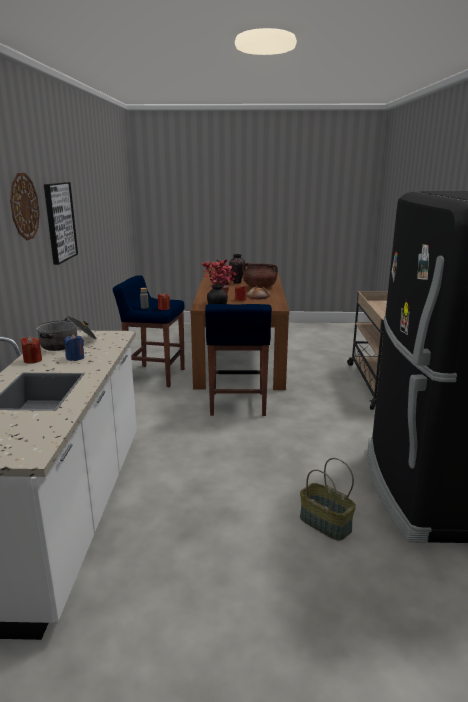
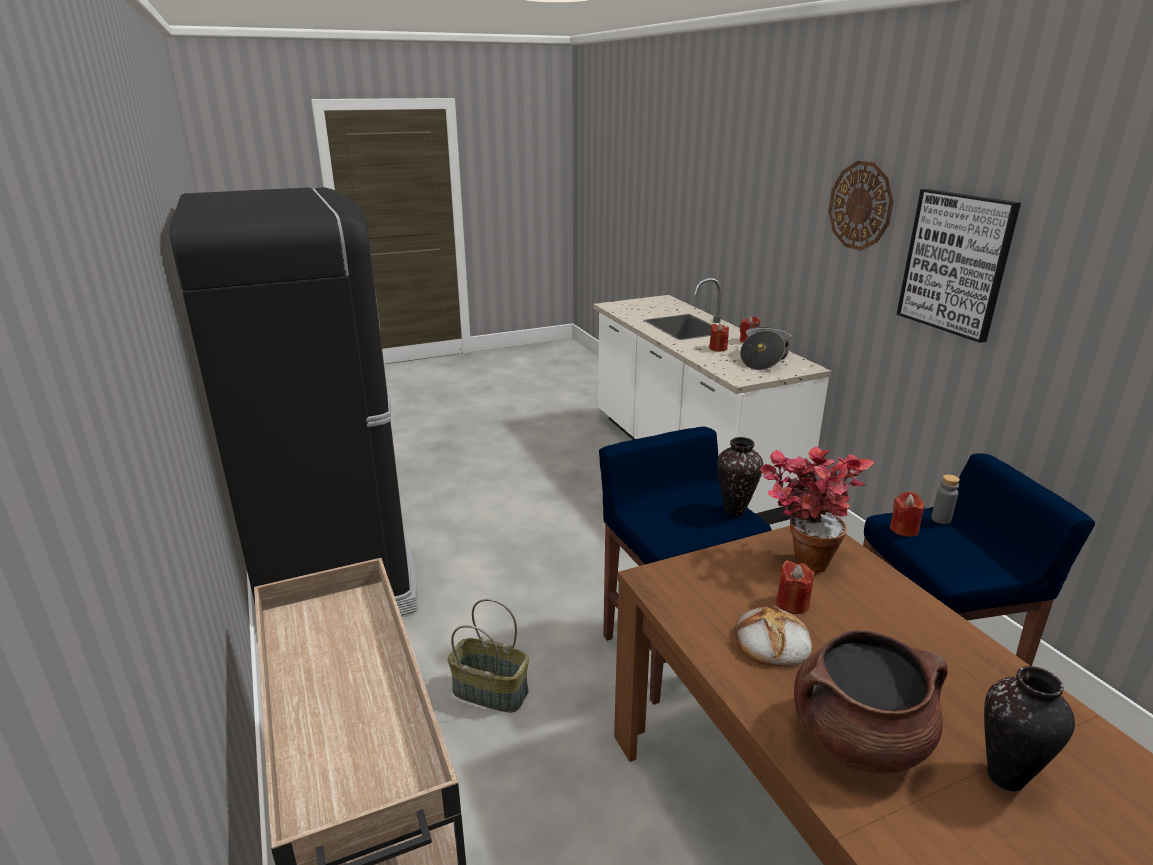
camera: 155 degrees right, 5 degrees up
blue candle [64,334,84,361] -> red candle [709,323,729,352]
basket [300,458,356,541] -> basket moved to [448,599,529,713]

